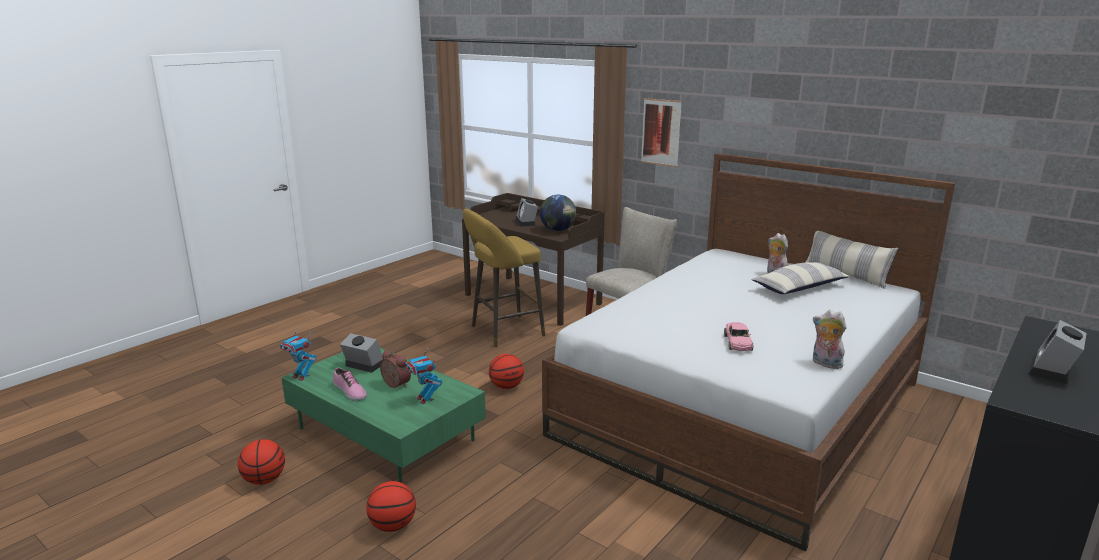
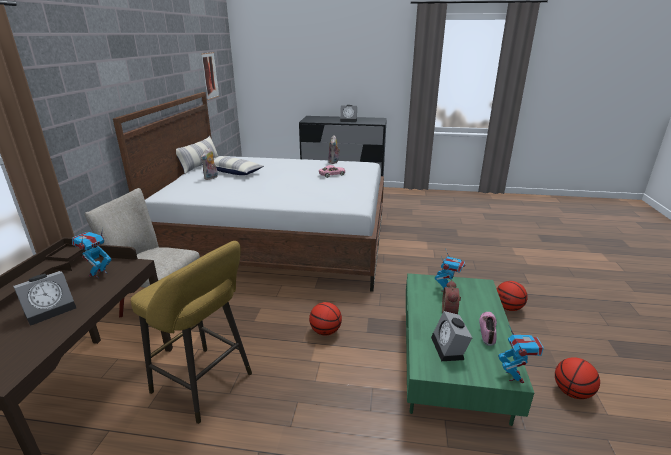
camera: 120 degrees left, 5 degrees up
globe [540,195,576,231] -> toy robot [72,227,112,278]
picture [641,98,682,167] -> picture moved to [201,52,219,100]

